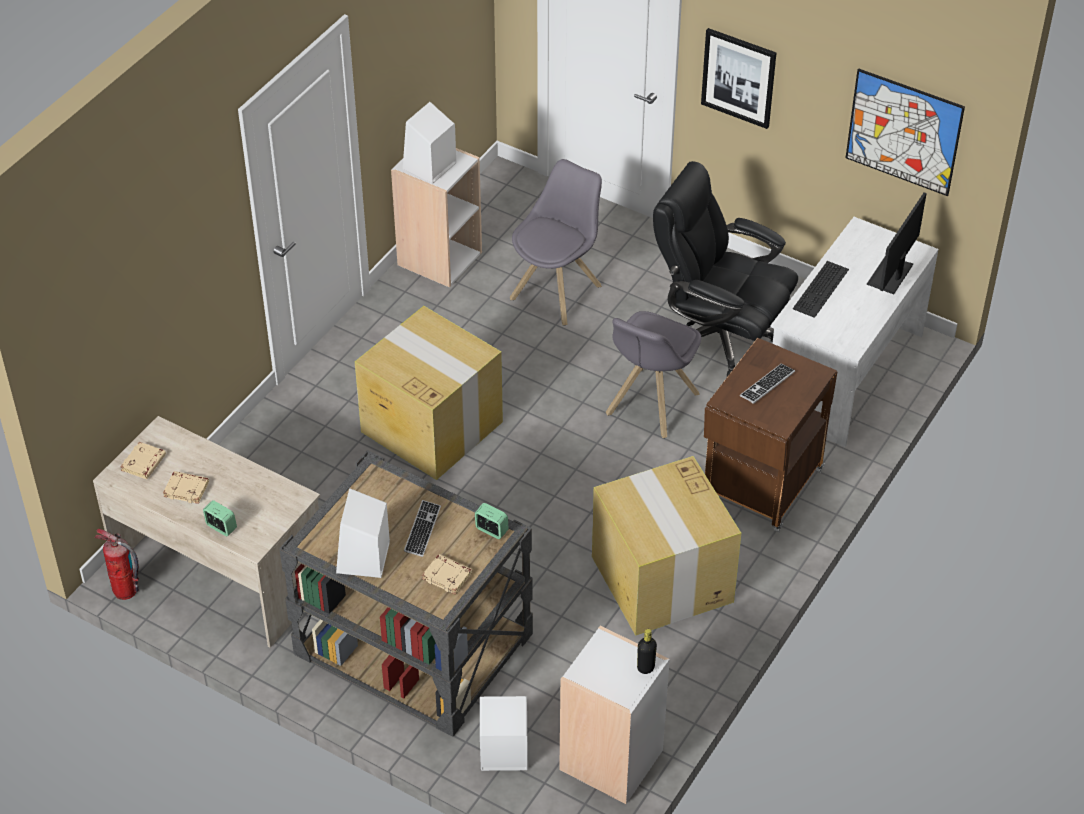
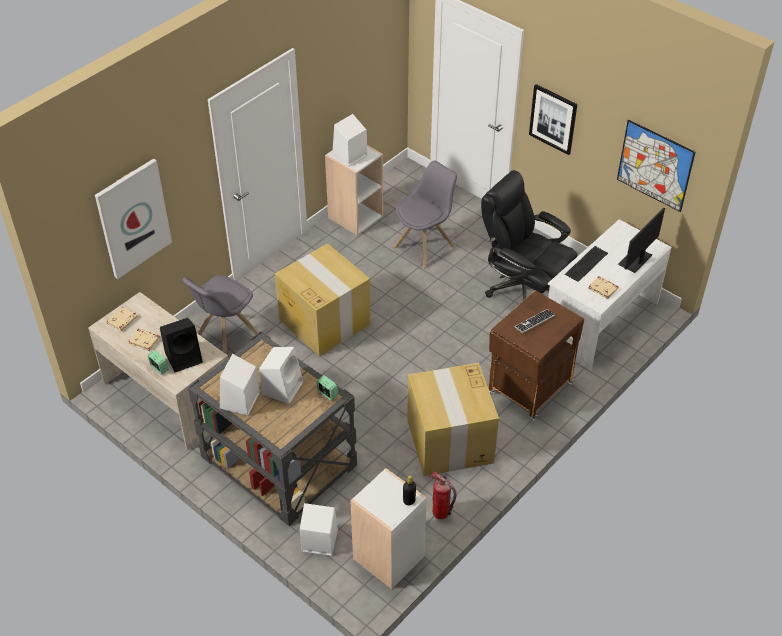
camera: 10 degrees right, 0 degrees up
fire extinguisher [95,529,139,600] -> fire extinguisher moved to [429,471,457,519]
keyboard [404,500,441,557] -> white speaker [259,347,303,404]
beige book [422,554,472,595] -> beige book moved to [588,276,618,299]
grey chair [606,311,701,438] -> grey chair moved to [182,275,259,360]
none -> picture [95,159,172,279]
none -> black speaker [160,318,203,372]

